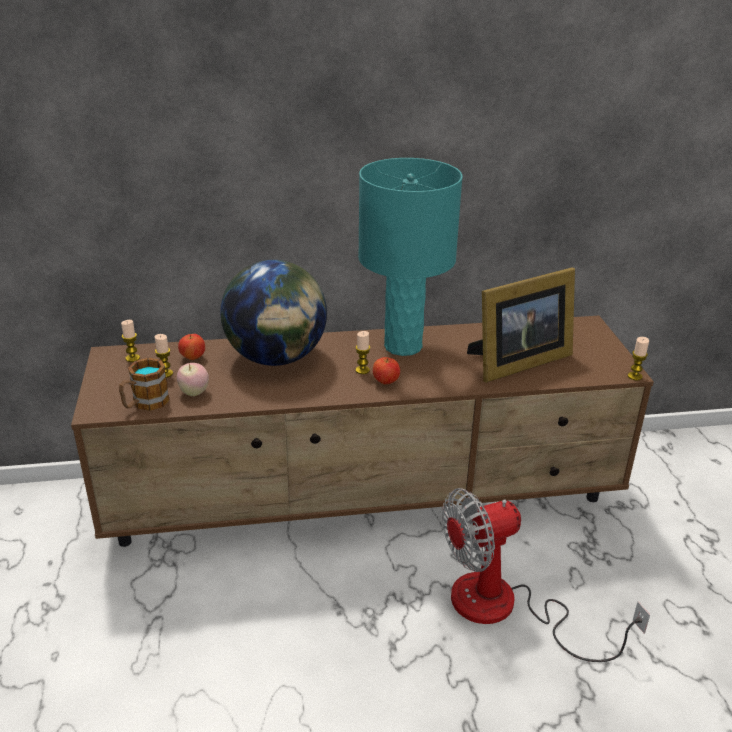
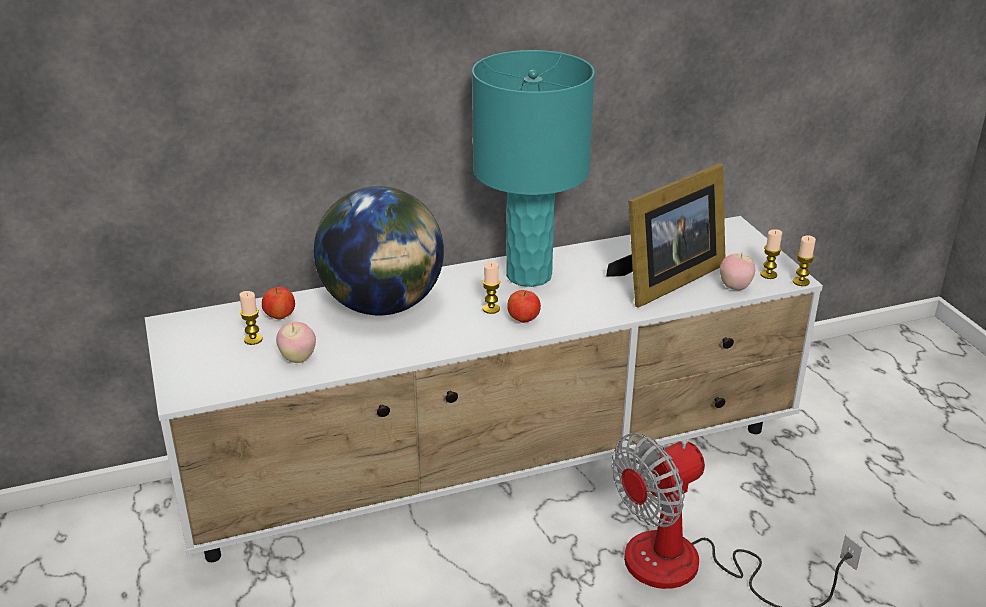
camera: 10 degrees left, 0 degrees up
brown tv stand [71,316,654,547] -> white tv stand [145,216,823,562]
mug [119,358,170,411] -> none
candle [121,320,140,362] -> candle moved to [760,229,782,279]
none -> apple [720,253,755,290]

